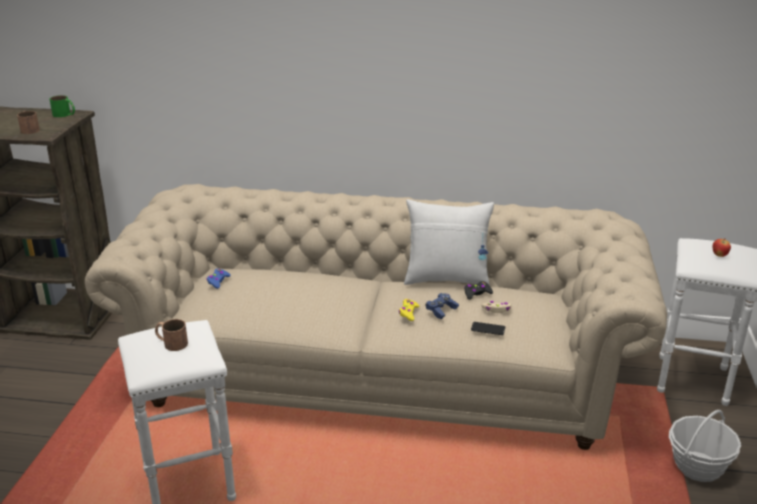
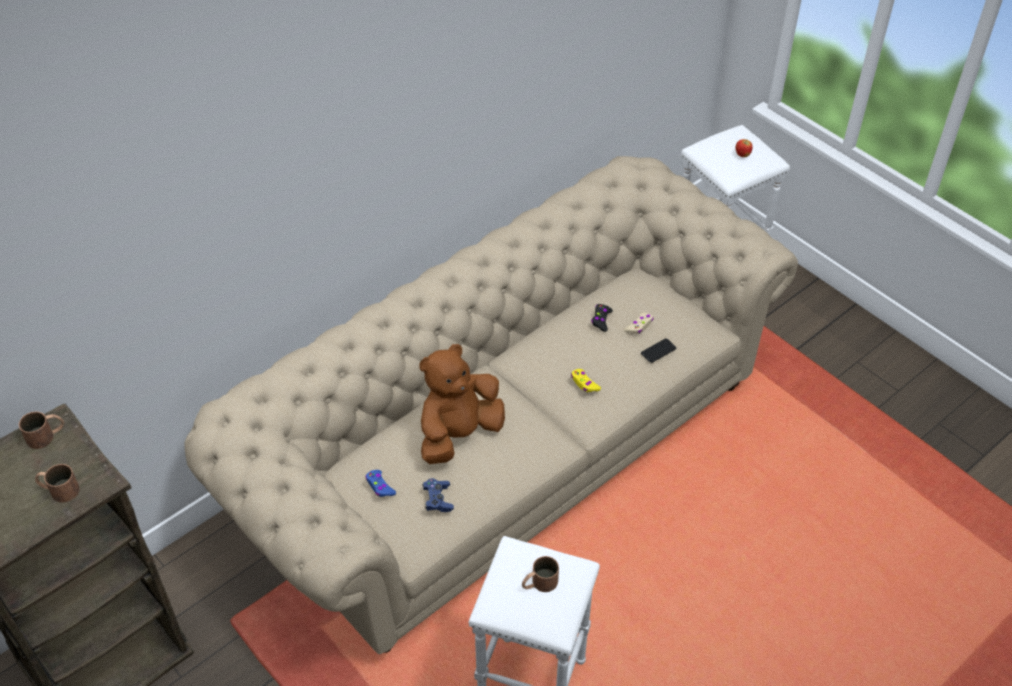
camera: 50 degrees left, 20 degrees up
green mug [50,95,75,117] -> brown mug [19,412,64,449]
grey pillow [404,199,494,286] -> none
blue game controller [425,293,459,319] -> blue game controller moved to [422,478,454,512]
basket [669,410,741,482] -> none
none -> brown plush toy [420,344,505,464]

